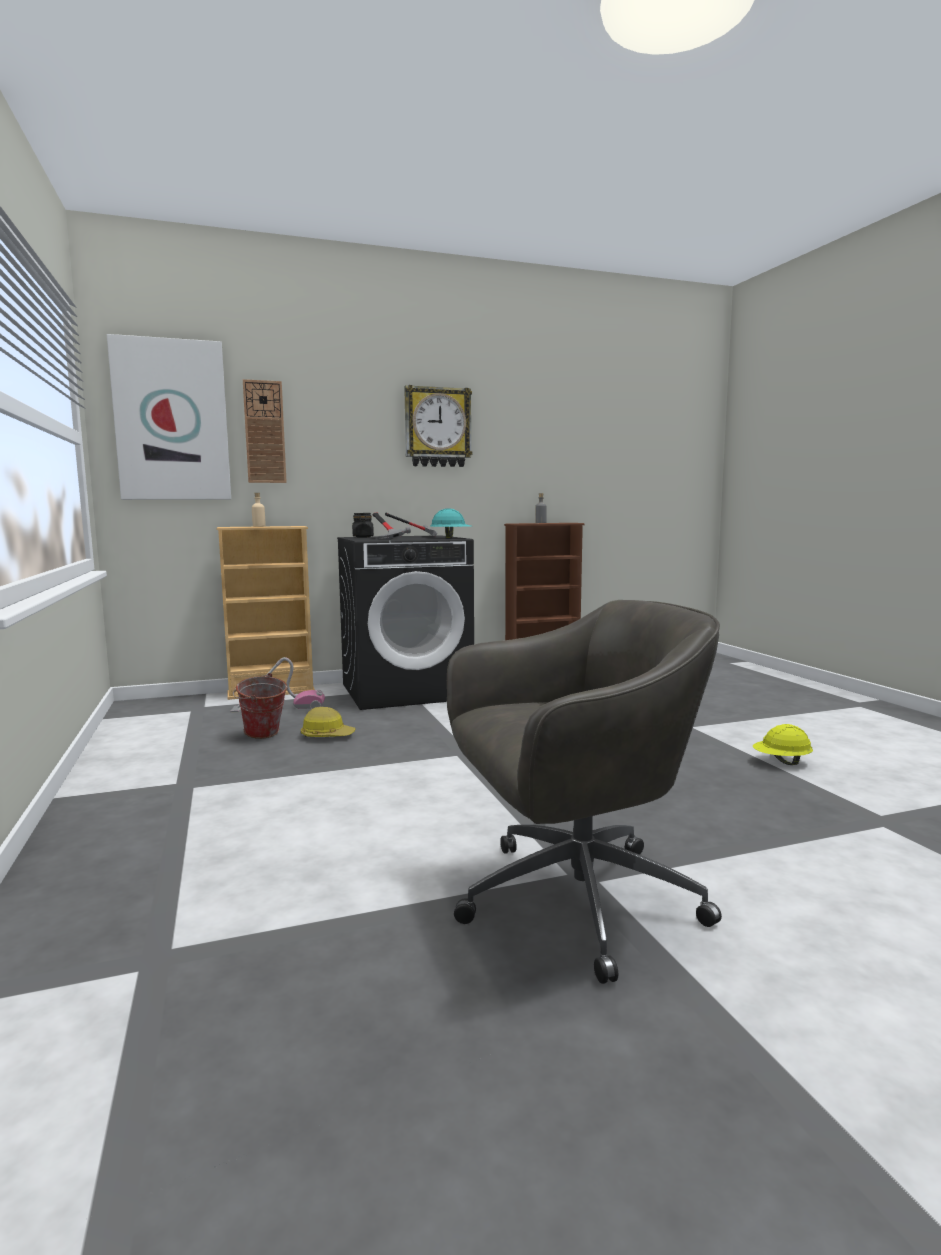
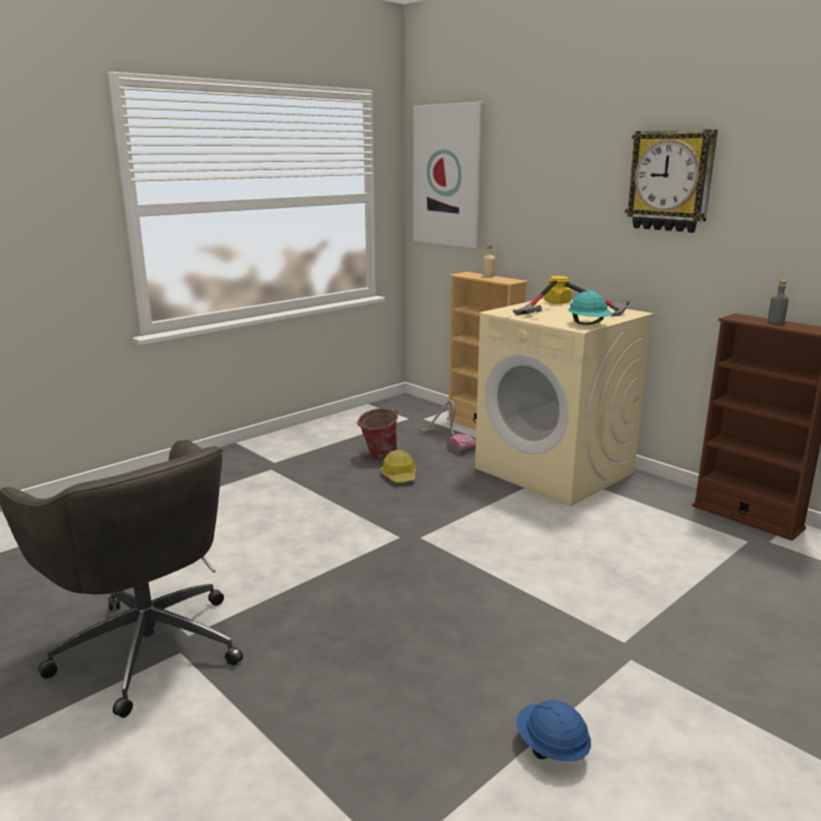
camera: 65 degrees right, 10 degrees up
wall clock [243,379,287,483] -> none
black washing machine [337,535,474,710] -> beige washing machine [475,299,654,506]
black jar [352,513,374,537] -> yellow jar [544,276,572,304]
yellow hard hat [753,724,813,765] -> blue hard hat [516,700,591,762]

